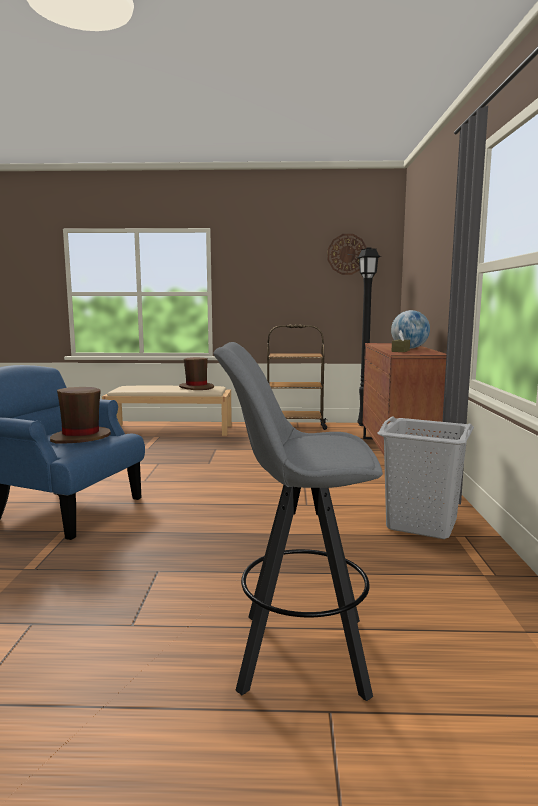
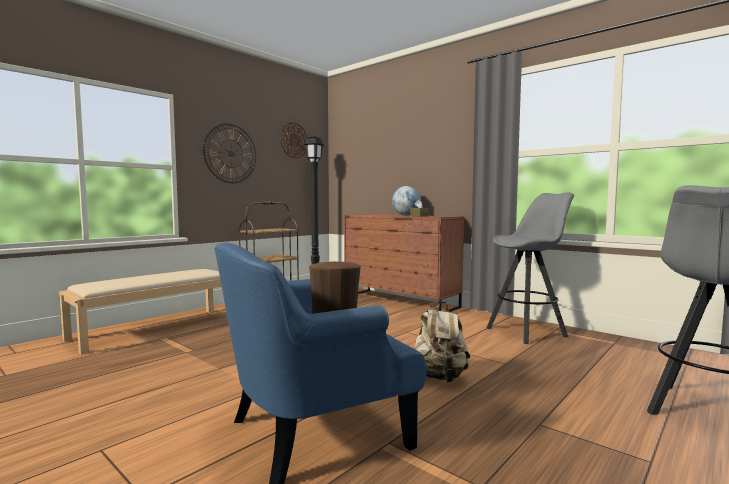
camera: 50 degrees left, 5 degrees down
brown hat [179,357,214,390] -> none
grey laundry basket [377,417,474,539] -> grey stool [487,192,574,344]
none -> wall clock [203,123,256,183]
none -> beige backpack [415,302,470,382]

